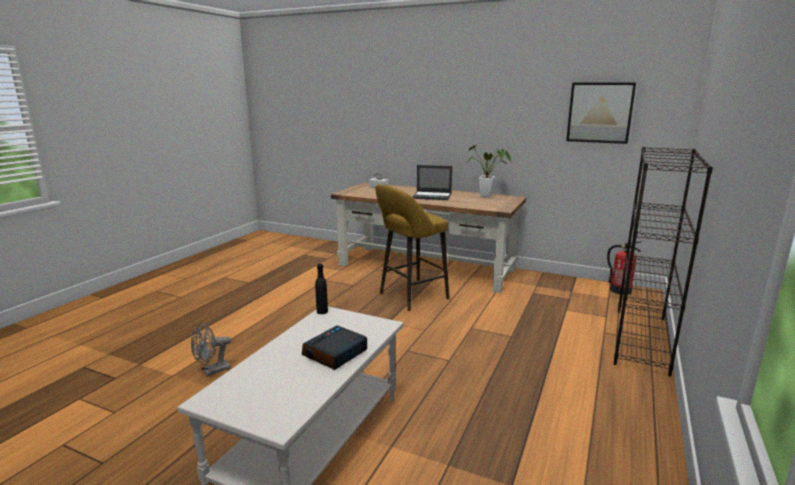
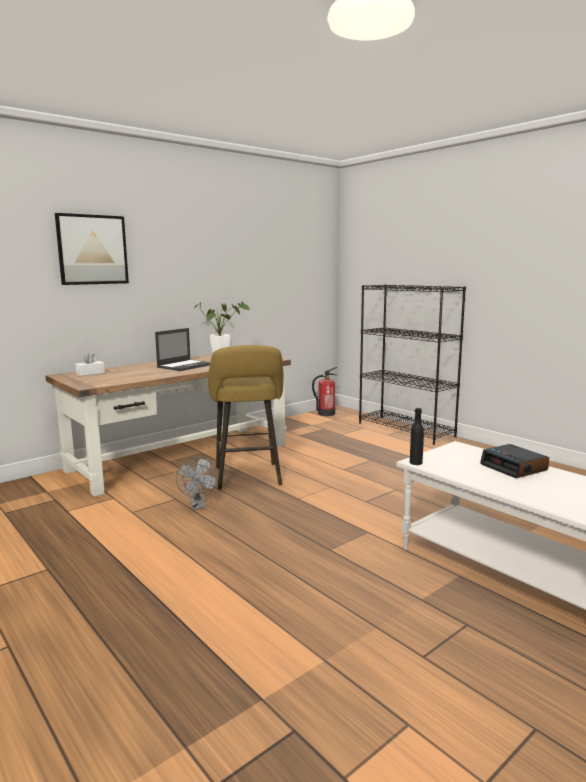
camera: 65 degrees left, 5 degrees down
grey fan [191,323,231,376] -> grey fan moved to [176,456,219,510]
picture [566,82,636,144] -> picture moved to [55,213,129,285]

